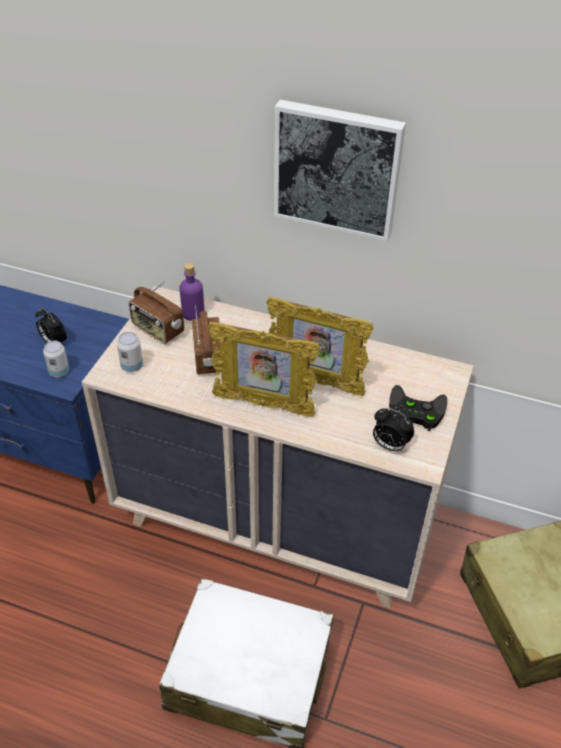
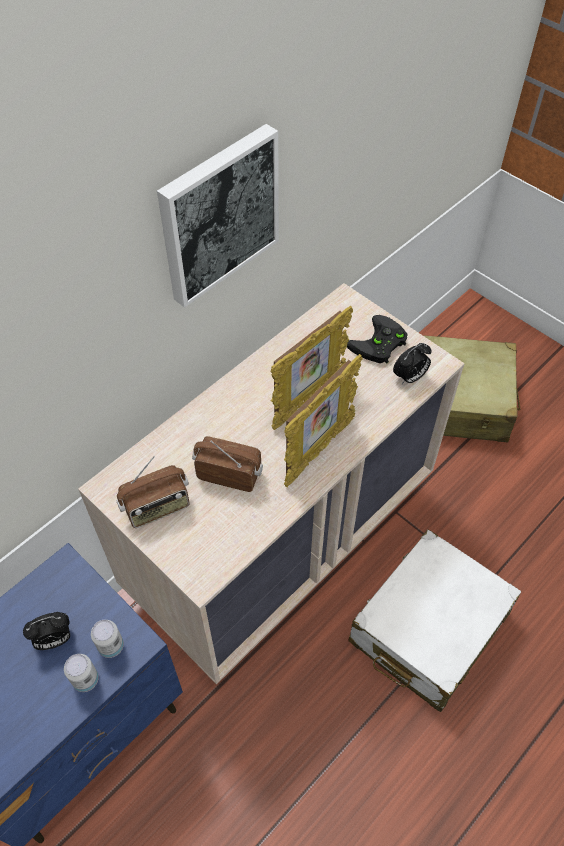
camera: 65 degrees left, 10 degrees up
can [117,332,143,372] -> can moved to [64,654,99,692]
purple bottle [180,263,205,321] -> none

